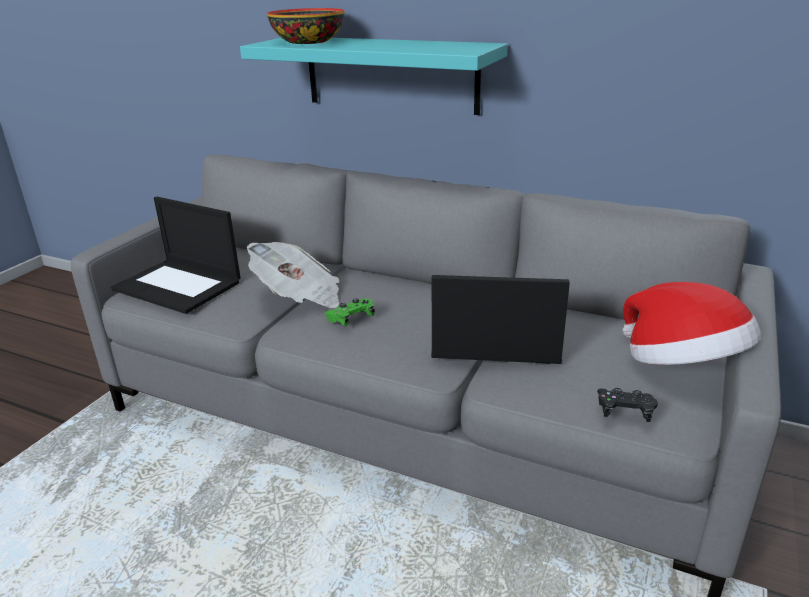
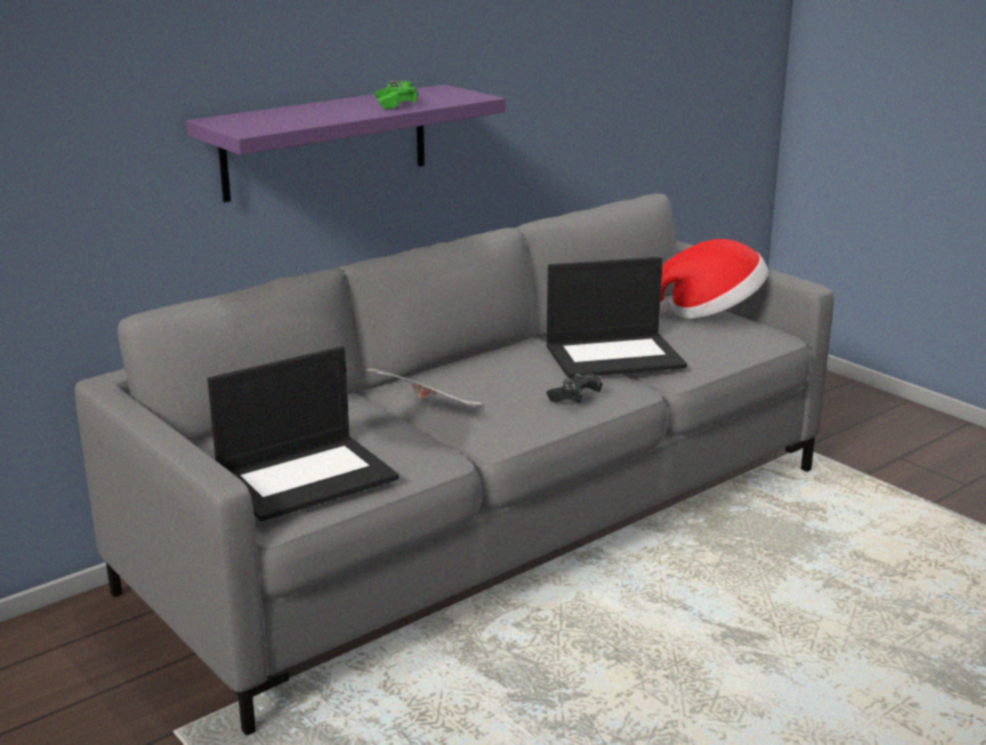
camera: 65 degrees left, 5 degrees down
turquoise shelf [240,38,508,115] -> purple shelf [186,85,505,202]
bowl [267,8,345,44] -> none
green game controller [325,298,375,327] -> green game controller moved to [374,81,418,109]
laptop [431,275,570,364] -> laptop turned 135 degrees counterclockwise [547,257,687,378]
black game controller [597,388,658,422] -> black game controller moved to [547,373,602,403]

